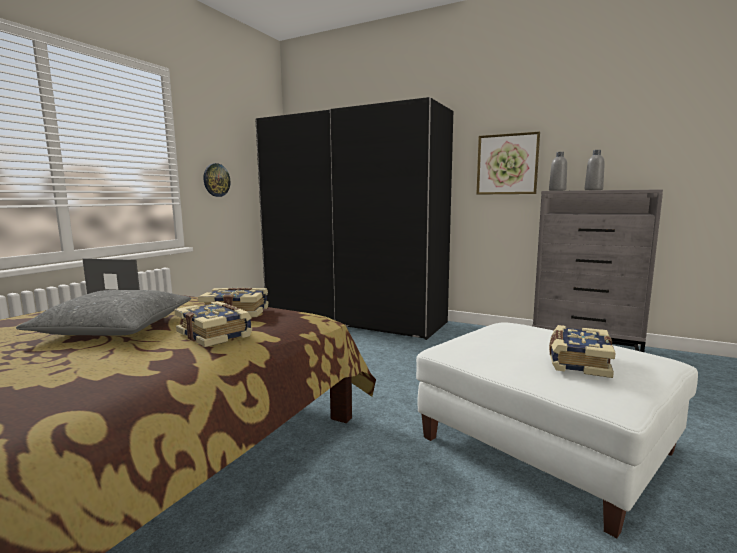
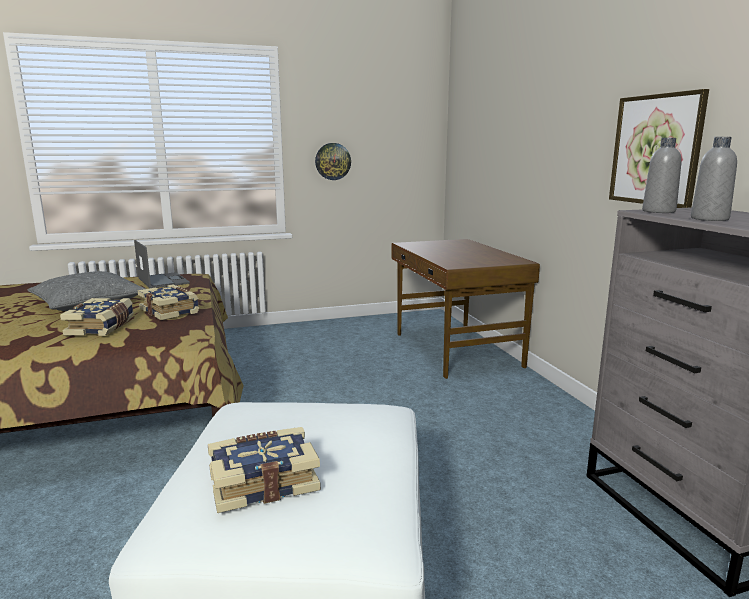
camera: 45 degrees right, 5 degrees up
black wardrobe [255,97,453,340] -> brown desk [391,239,540,379]

